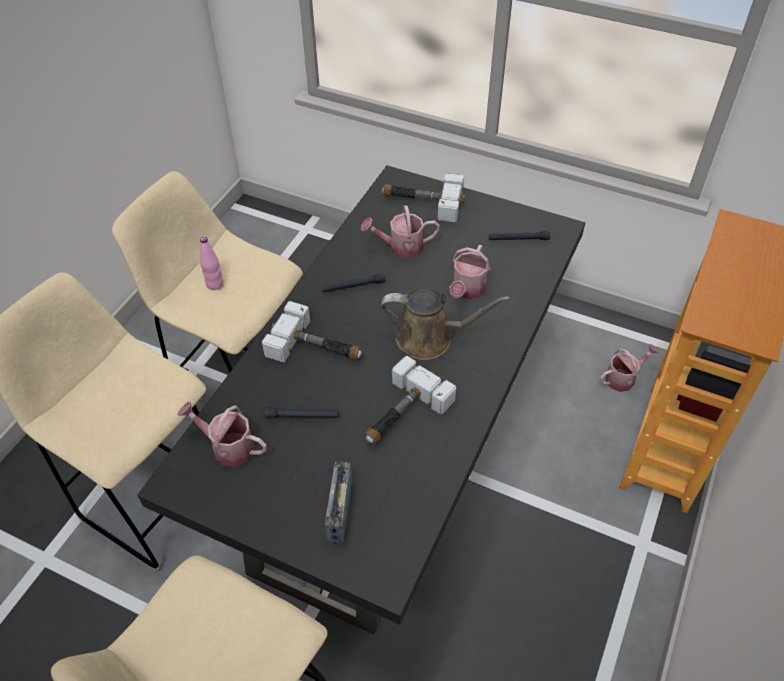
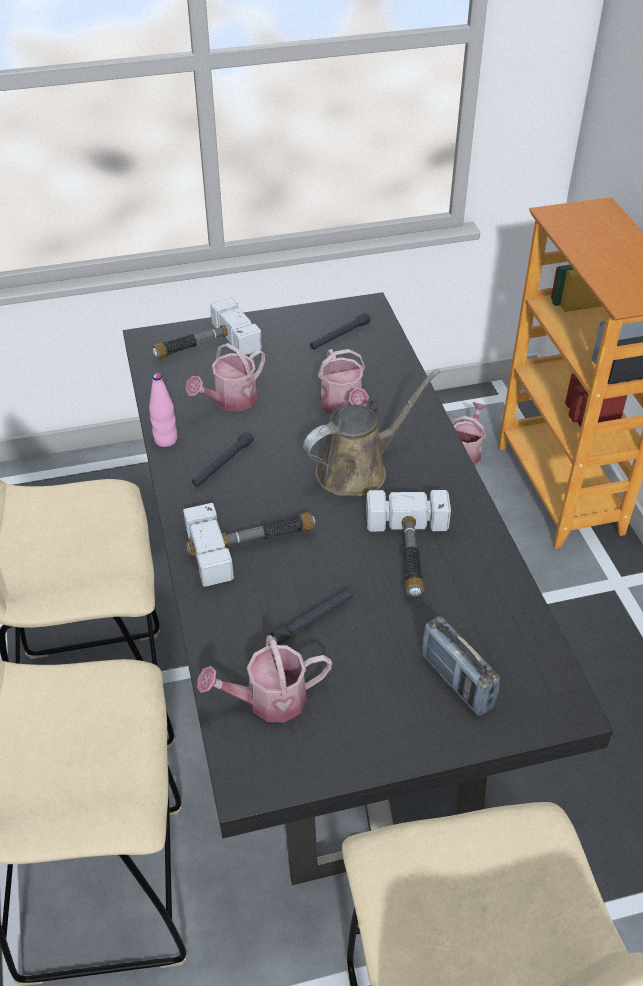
camera: 40 degrees left, 5 degrees down
pink bottle [200,237,224,290] -> pink bottle moved to [149,373,177,447]

